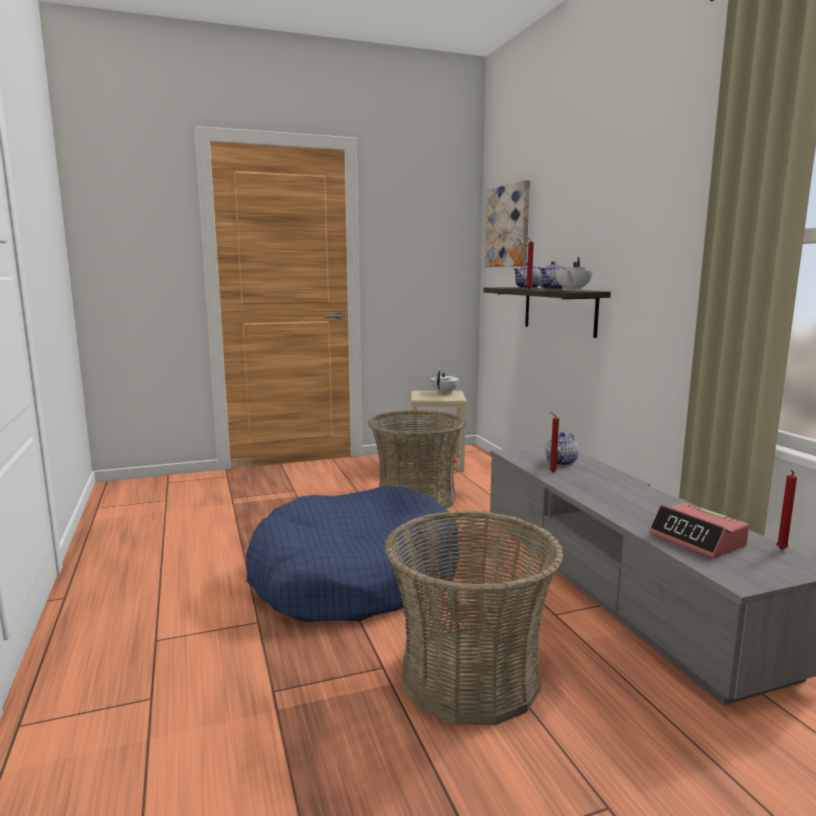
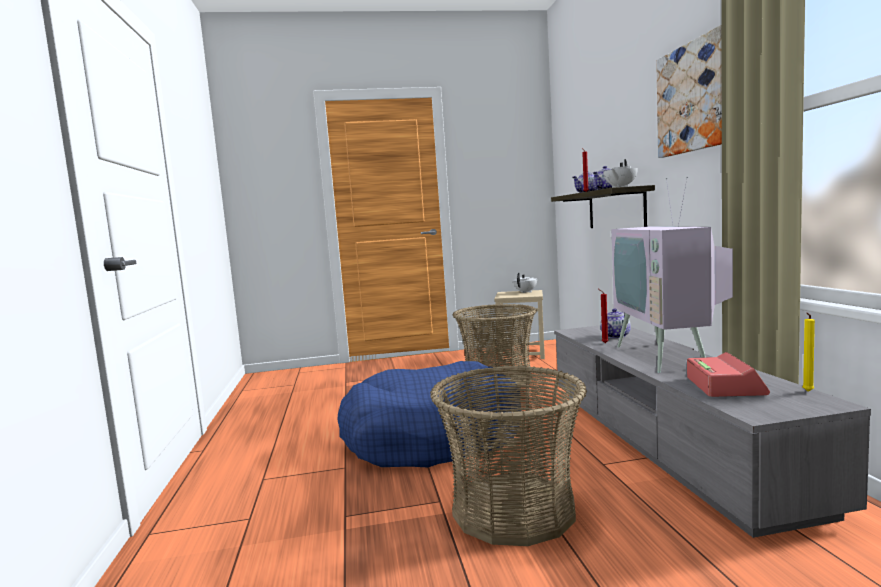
camera: 10 degrees right, 5 degrees down
picture [485,180,530,267] -> picture moved to [656,25,722,158]
alarm clock [649,503,749,559] -> alarm clock turned 150 degrees counterclockwise [687,352,770,397]
red candle [776,470,797,549] -> yellow candle [802,313,815,392]
none -> television [611,177,733,373]

